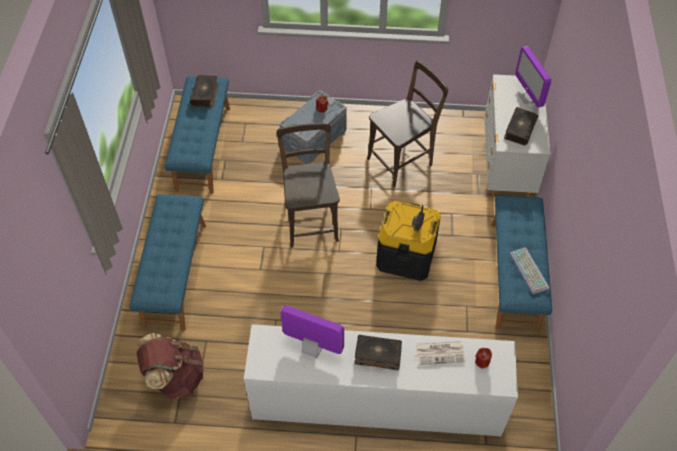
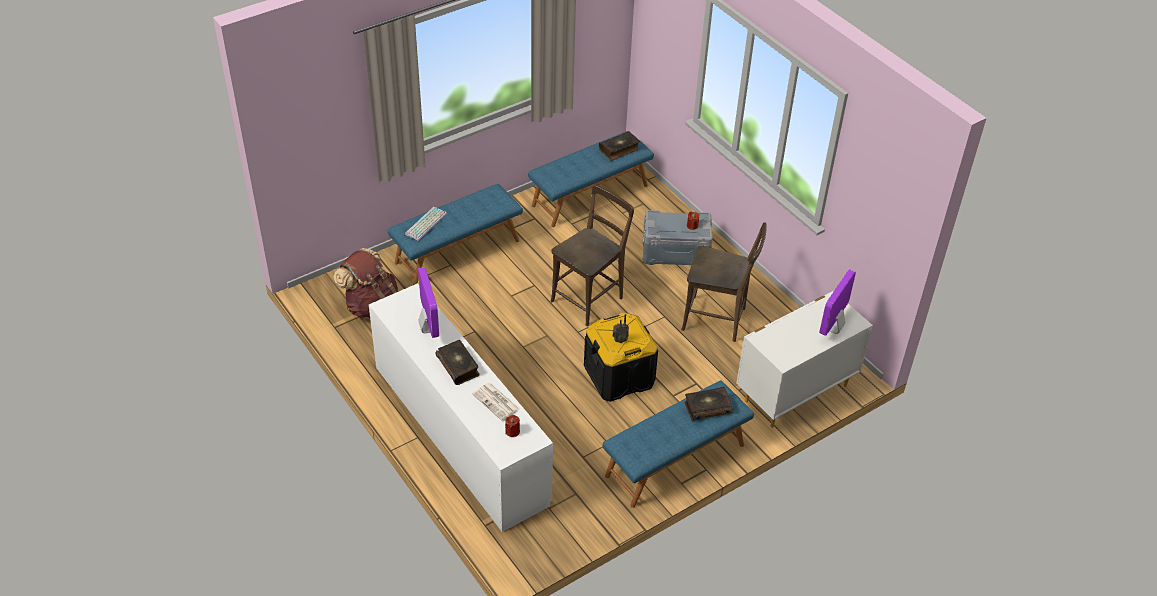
camera: 50 degrees right, 10 degrees down
book [504,107,538,146] -> book moved to [684,387,733,421]
keyboard [510,247,550,294] -> keyboard moved to [405,207,447,241]

